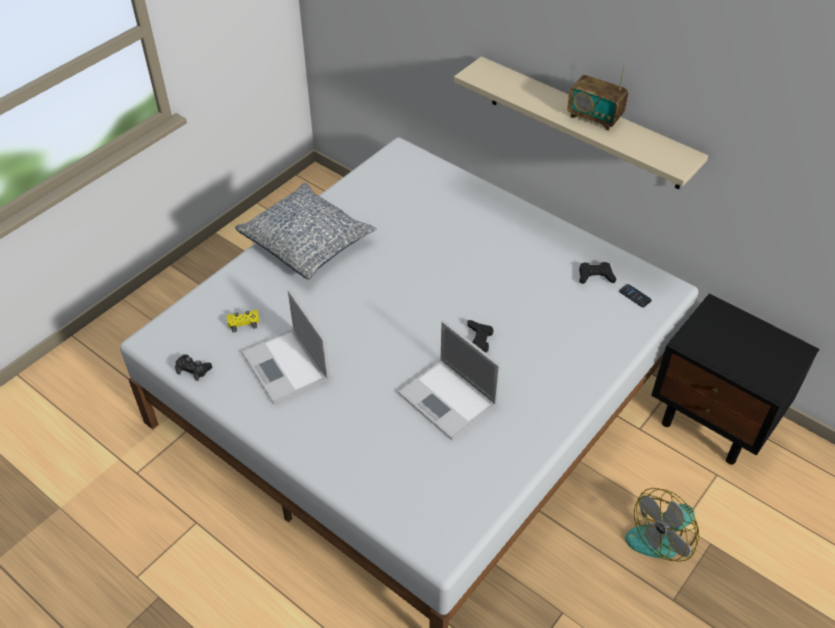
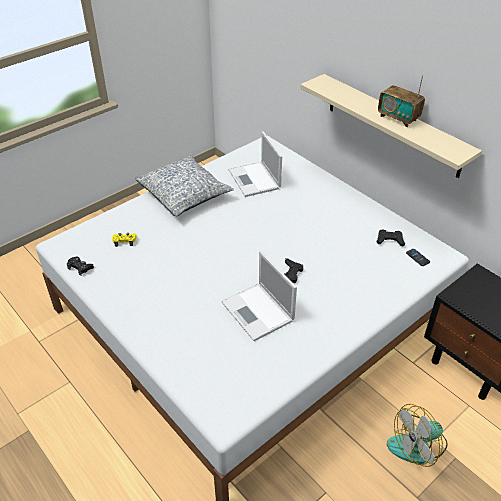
camera: 10 degrees right, 5 degrees down
laptop [241,290,330,405] -> laptop moved to [228,132,282,197]

